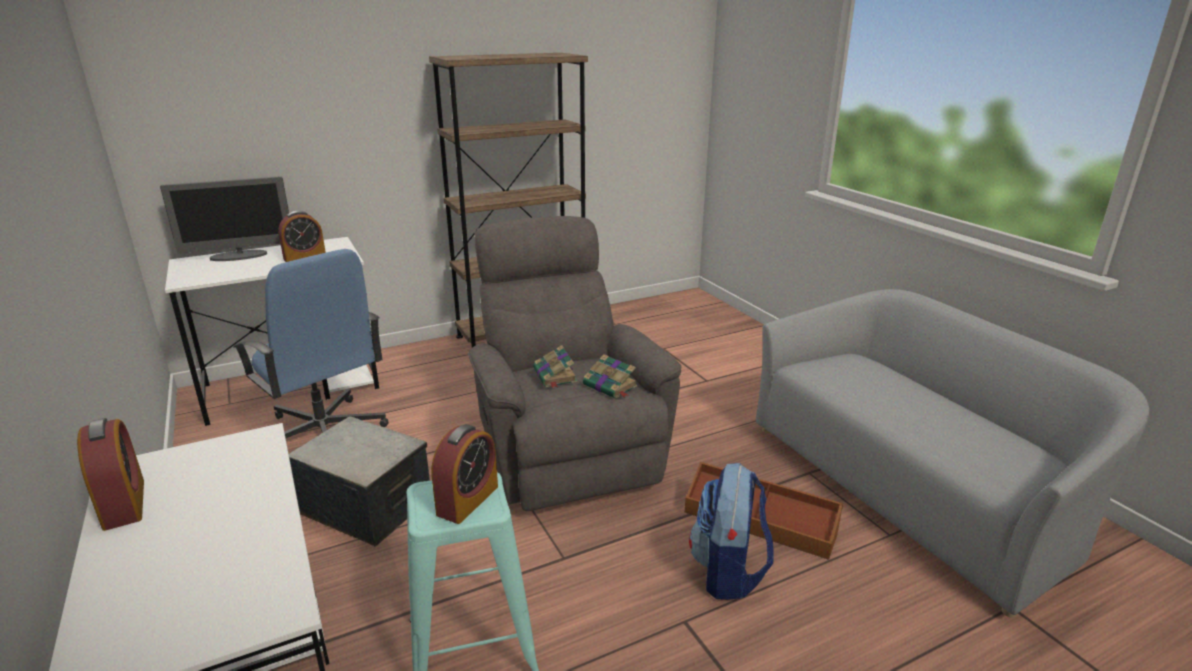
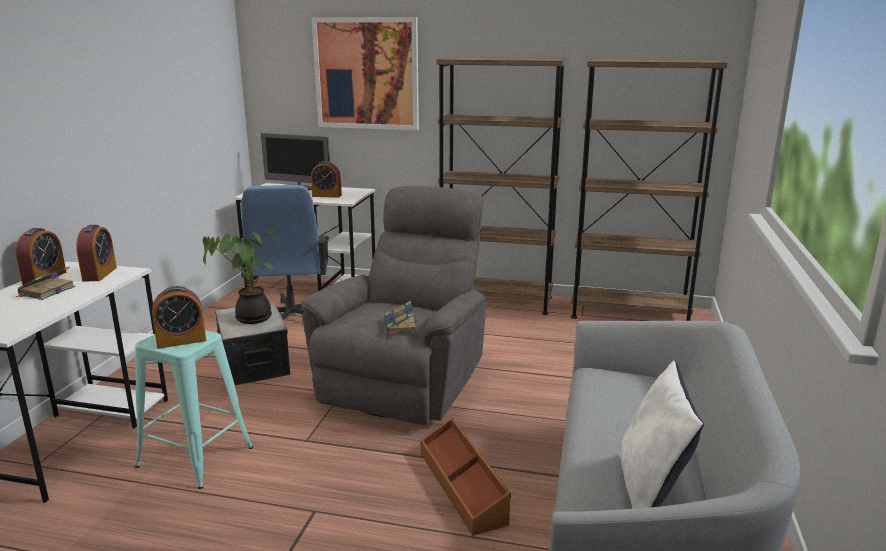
camera: 40 degrees right, 5 degrees down
book [533,345,578,388] -> book moved to [16,267,75,300]
backpack [689,463,773,600] -> none
none -> alarm clock [76,225,117,281]
none -> potted plant [203,229,280,324]
none -> picture [312,17,419,130]
none -> brown bookcase [571,59,727,321]
none -> white pillow [619,361,704,509]

